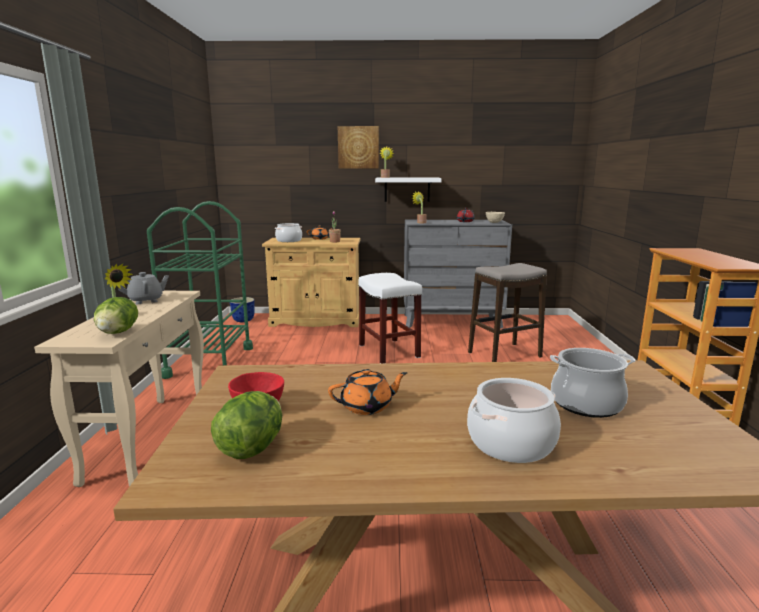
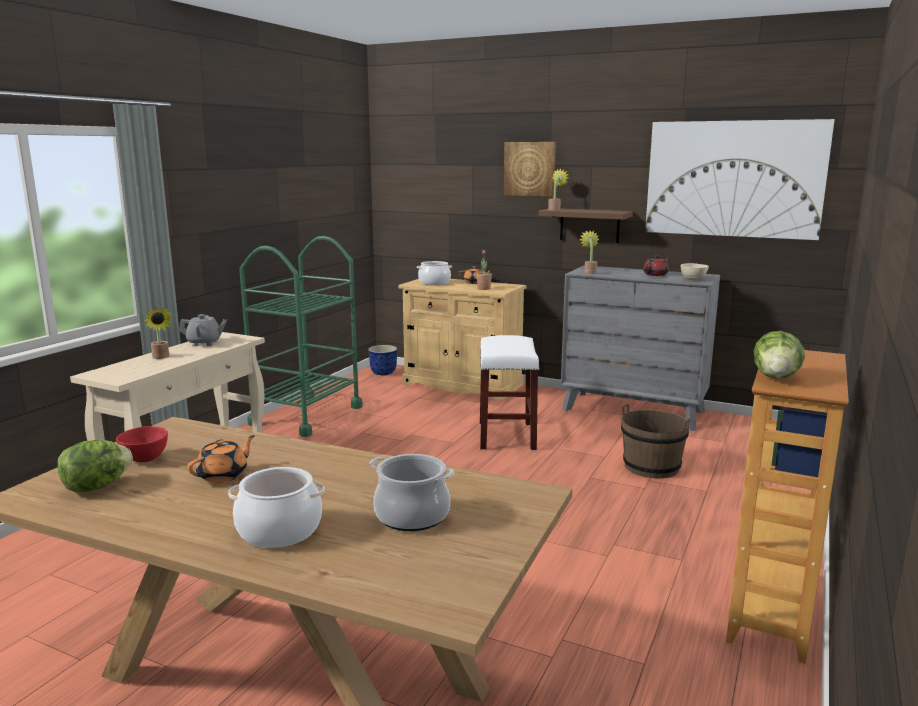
camera: 25 degrees right, 0 degrees up
lettuce [94,297,138,334] -> lettuce moved to [754,331,805,379]
orange teapot [328,369,407,415] -> orange teapot turned 60 degrees counterclockwise [187,435,255,483]
white shelf [375,178,442,202] -> brown shelf [539,208,633,243]
stool [468,263,547,362] -> brown bucket [621,404,691,478]
none -> picture [645,119,835,240]

